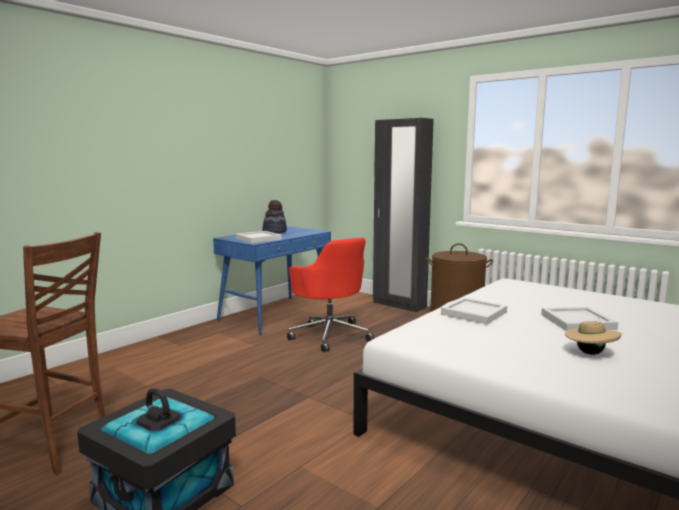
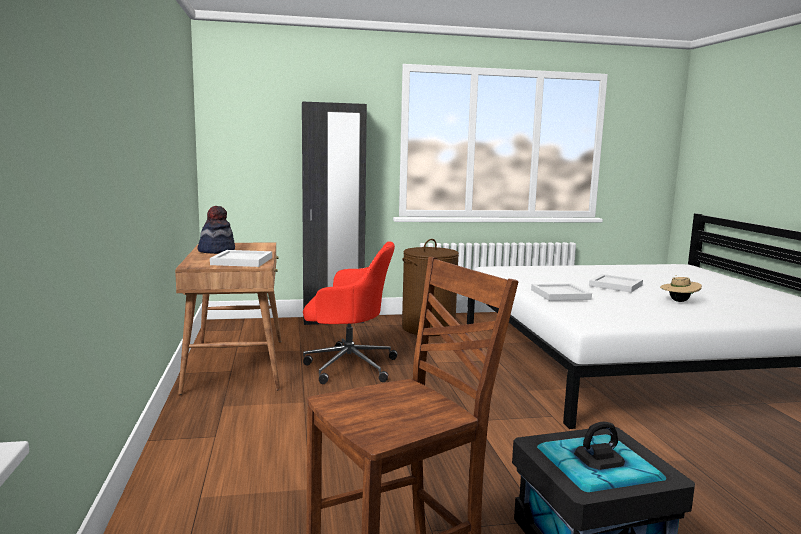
camera: 50 degrees left, 0 degrees up
blue desk [213,226,332,335] -> brown desk [175,243,282,395]

